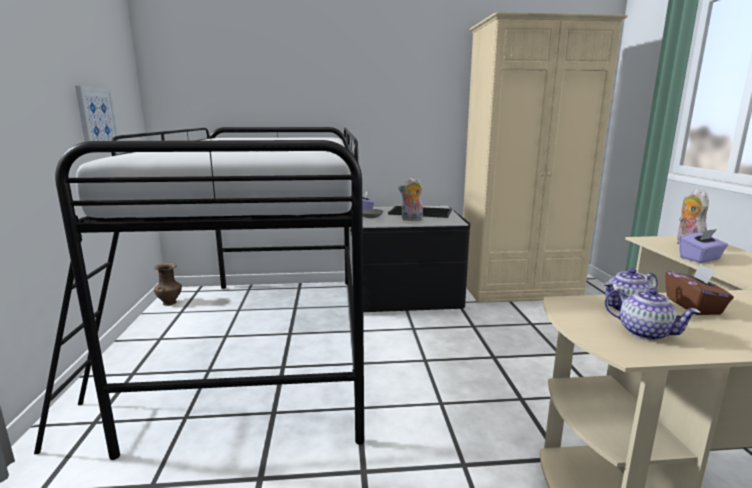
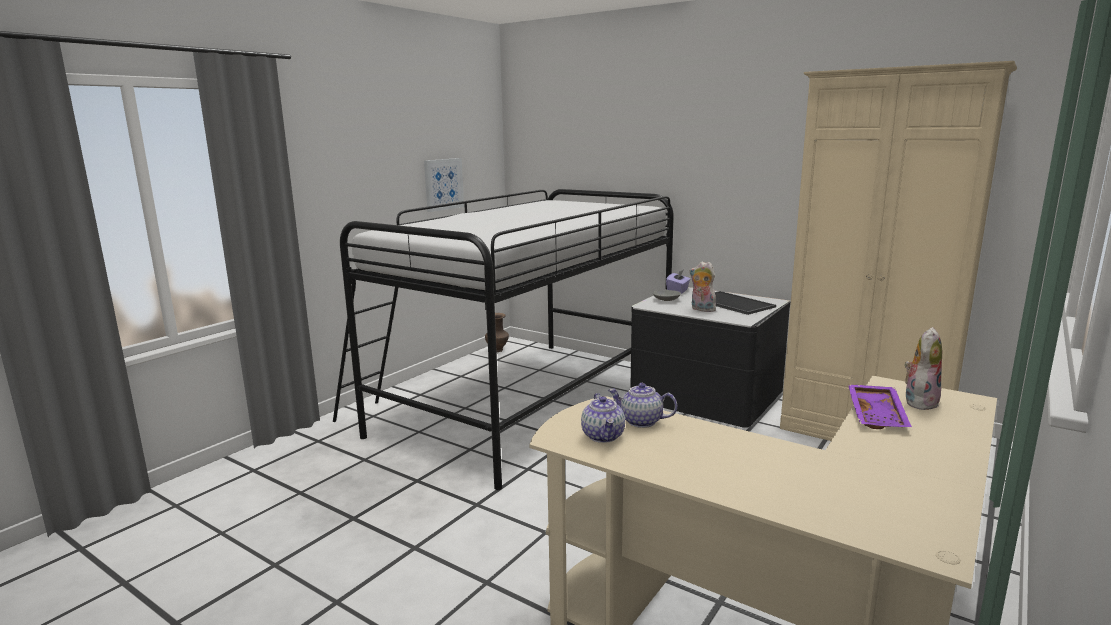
camera: 40 degrees right, 0 degrees up
brown tissue box [665,264,734,315] -> none
purple tissue box [679,229,728,263] -> purple tray [848,384,912,429]

